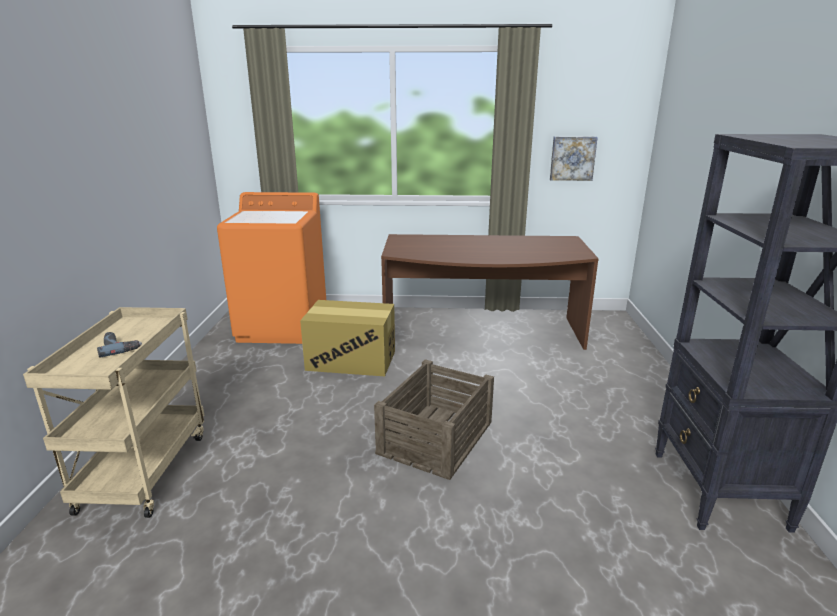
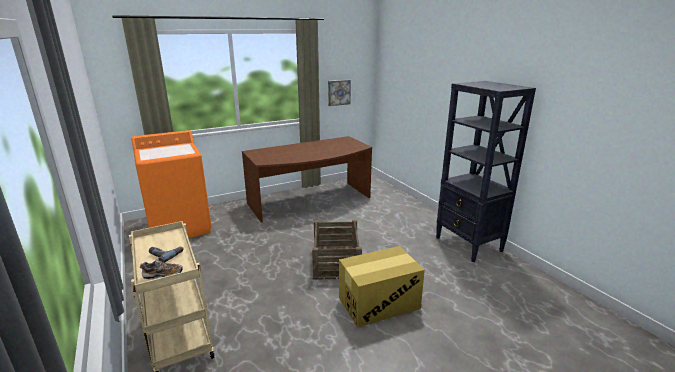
camera: 30 degrees left, 0 degrees up
cardboard box [300,300,395,376] -> cardboard box moved to [339,246,425,328]
none -> shoe [140,259,183,279]

